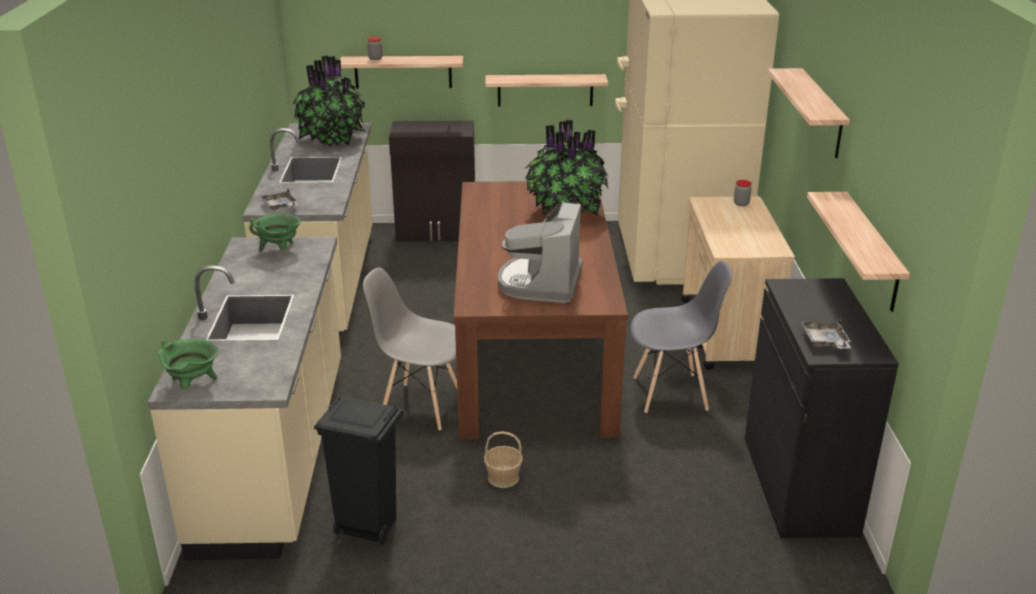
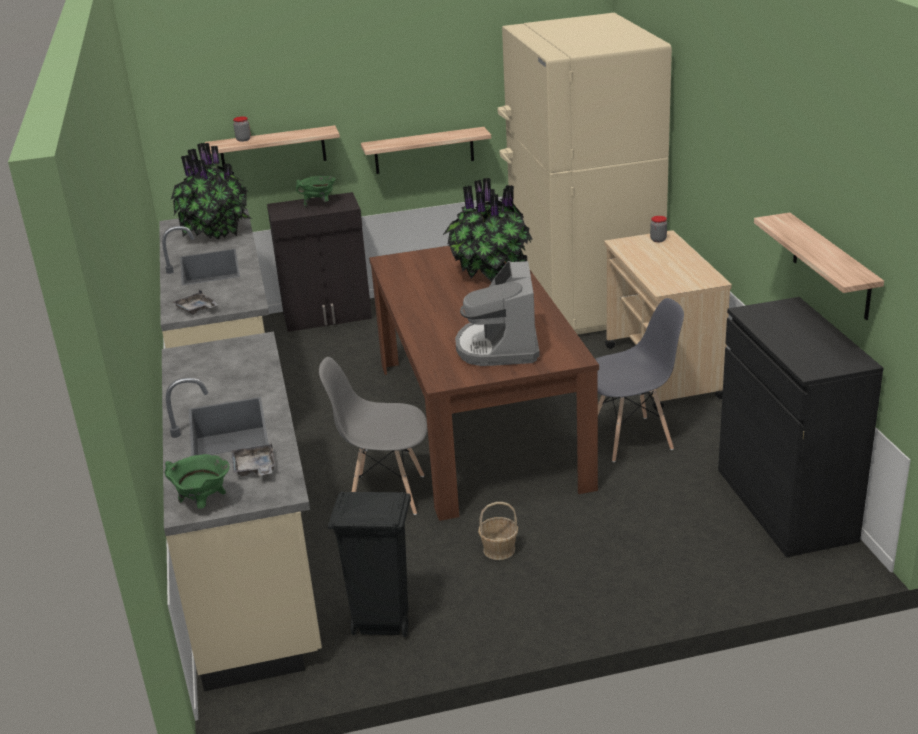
camera: 10 degrees left, 0 degrees up
green cooking pot [249,214,301,252] -> green cooking pot moved to [296,176,336,207]
shelf [768,68,850,158] -> none
grey tray [801,319,851,349] -> grey tray moved to [231,441,275,476]

